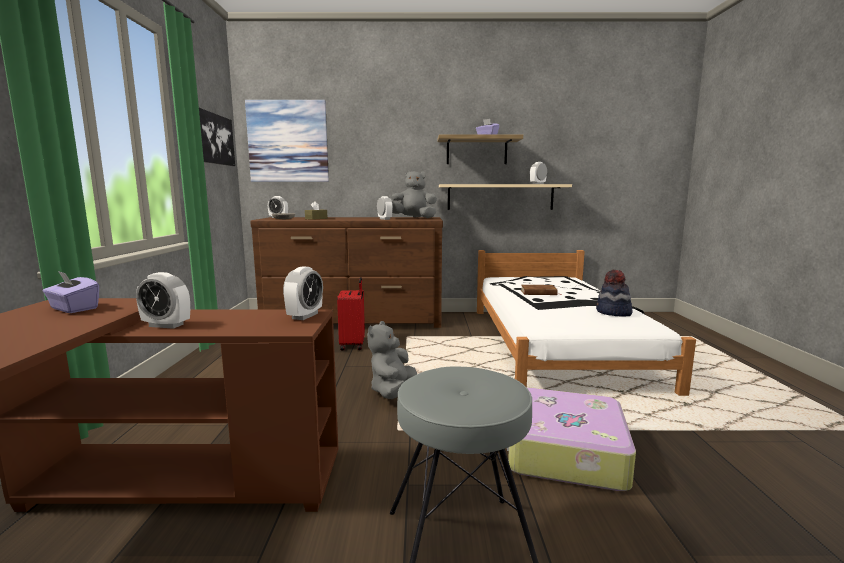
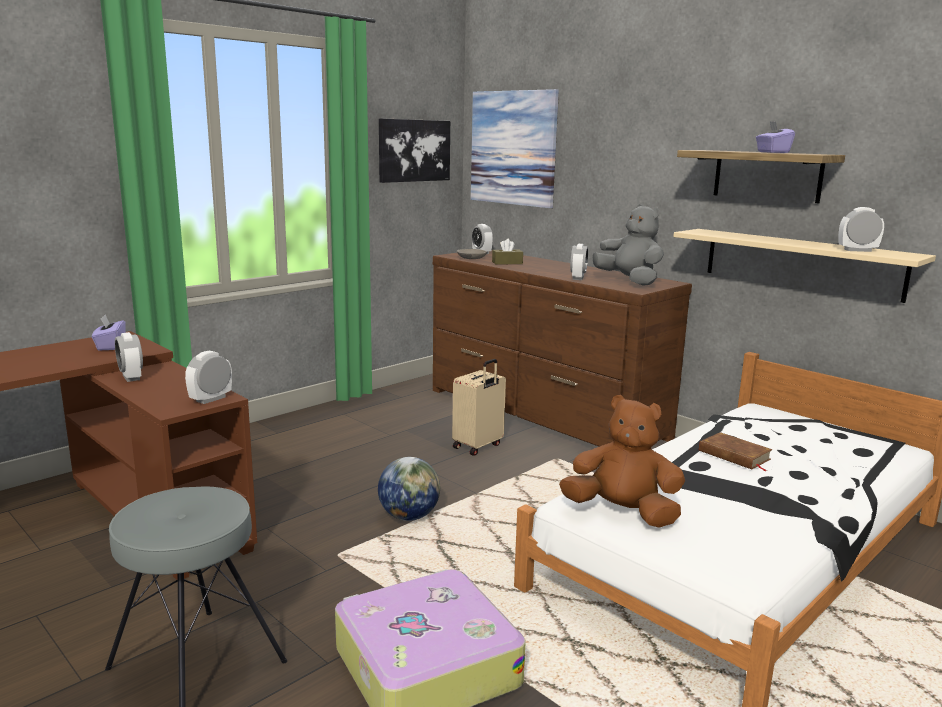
camera: 45 degrees right, 5 degrees up
alarm clock [283,266,323,320] -> alarm clock turned 150 degrees clockwise [185,351,232,404]
red suitcase [337,277,365,350] -> beige suitcase [452,359,506,456]
grey plush toy [367,321,417,399] -> globe [378,457,440,521]
hat [596,270,633,316] -> none
none -> brown plush toy [559,395,685,527]

